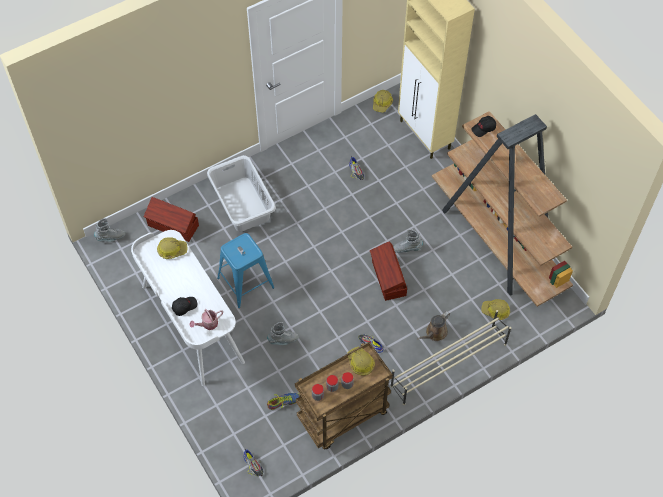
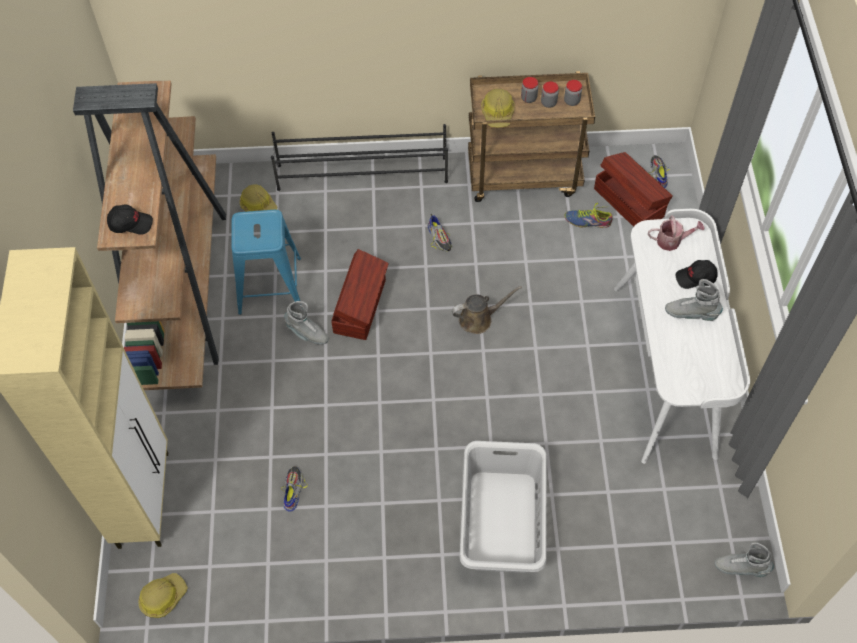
camera: 150 degrees left, 0 degrees up
brown storage box [144,197,199,242] -> brown storage box moved to [594,152,672,227]
hard hat [157,237,188,259] -> none
blue stool [217,233,274,308] -> blue stool moved to [231,210,301,315]
grey boot [267,322,299,345] -> grey boot moved to [665,279,723,321]
beige shoe rack [390,310,511,405] -> black shoe rack [271,124,448,191]
brown watering can [417,311,450,341] -> brown watering can moved to [452,286,522,334]

